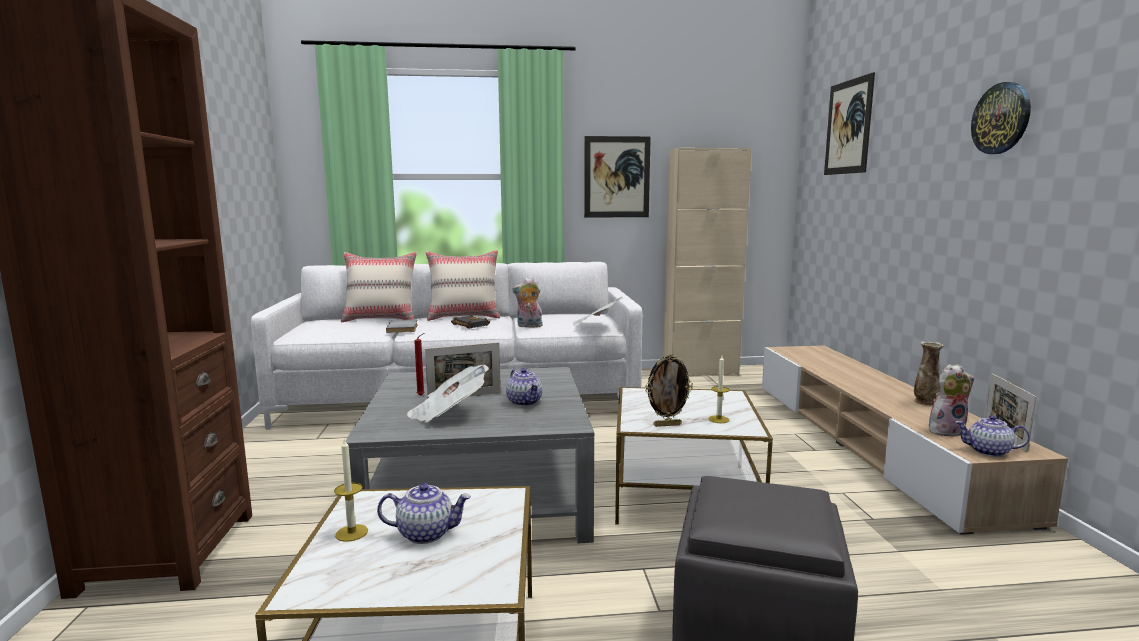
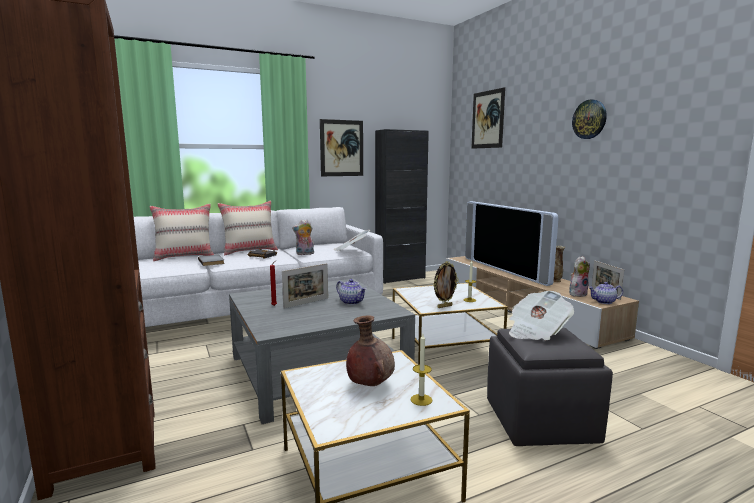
camera: 20 degrees left, 0 degrees up
candle [334,438,368,542] -> candle moved to [410,334,432,406]
teapot [377,483,471,544] -> brown vase [346,315,395,386]
newspaper [407,365,489,423] -> newspaper moved to [509,291,574,341]
beige cabinet [663,148,752,376] -> black cabinet [375,129,429,284]
none -> television [465,201,559,286]

